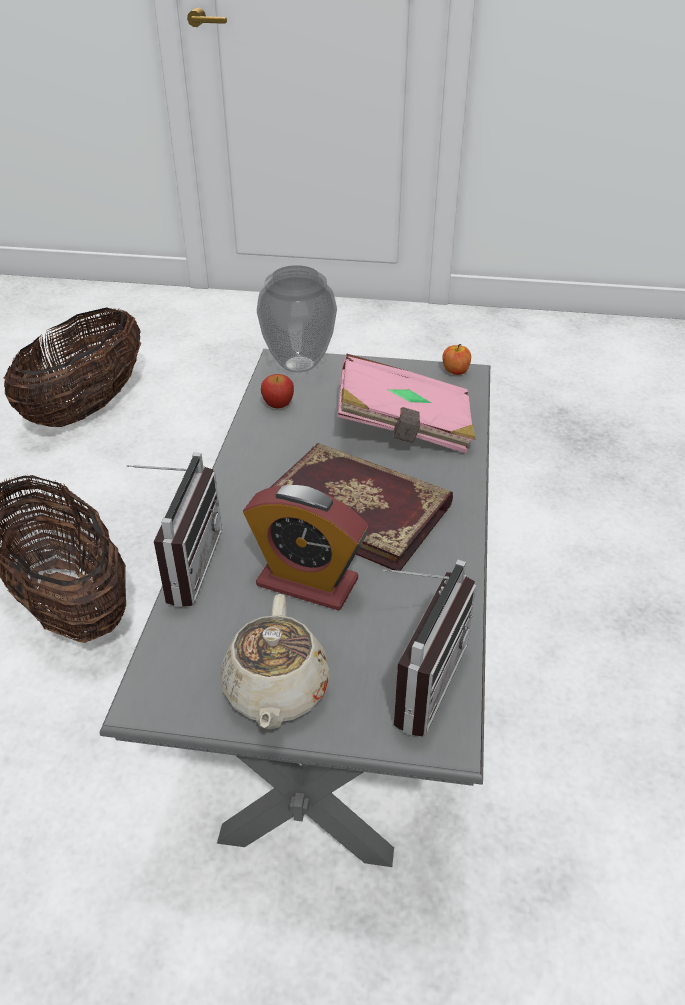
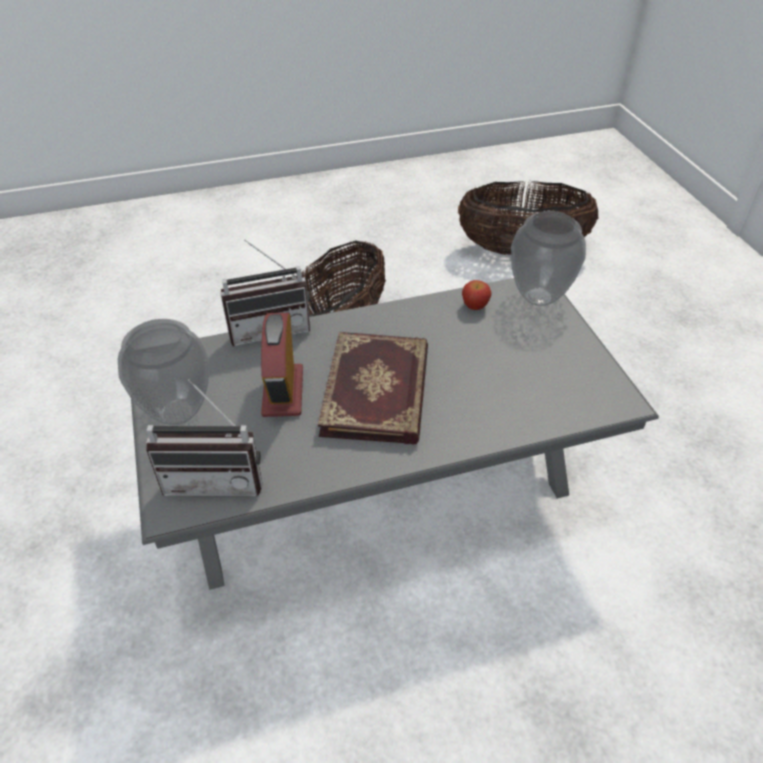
camera: 65 degrees right, 5 degrees up
beige teapot [221,594,330,730] -> vase [118,319,209,425]
pink book [337,354,476,454] -> none
apple [442,344,471,375] -> none

